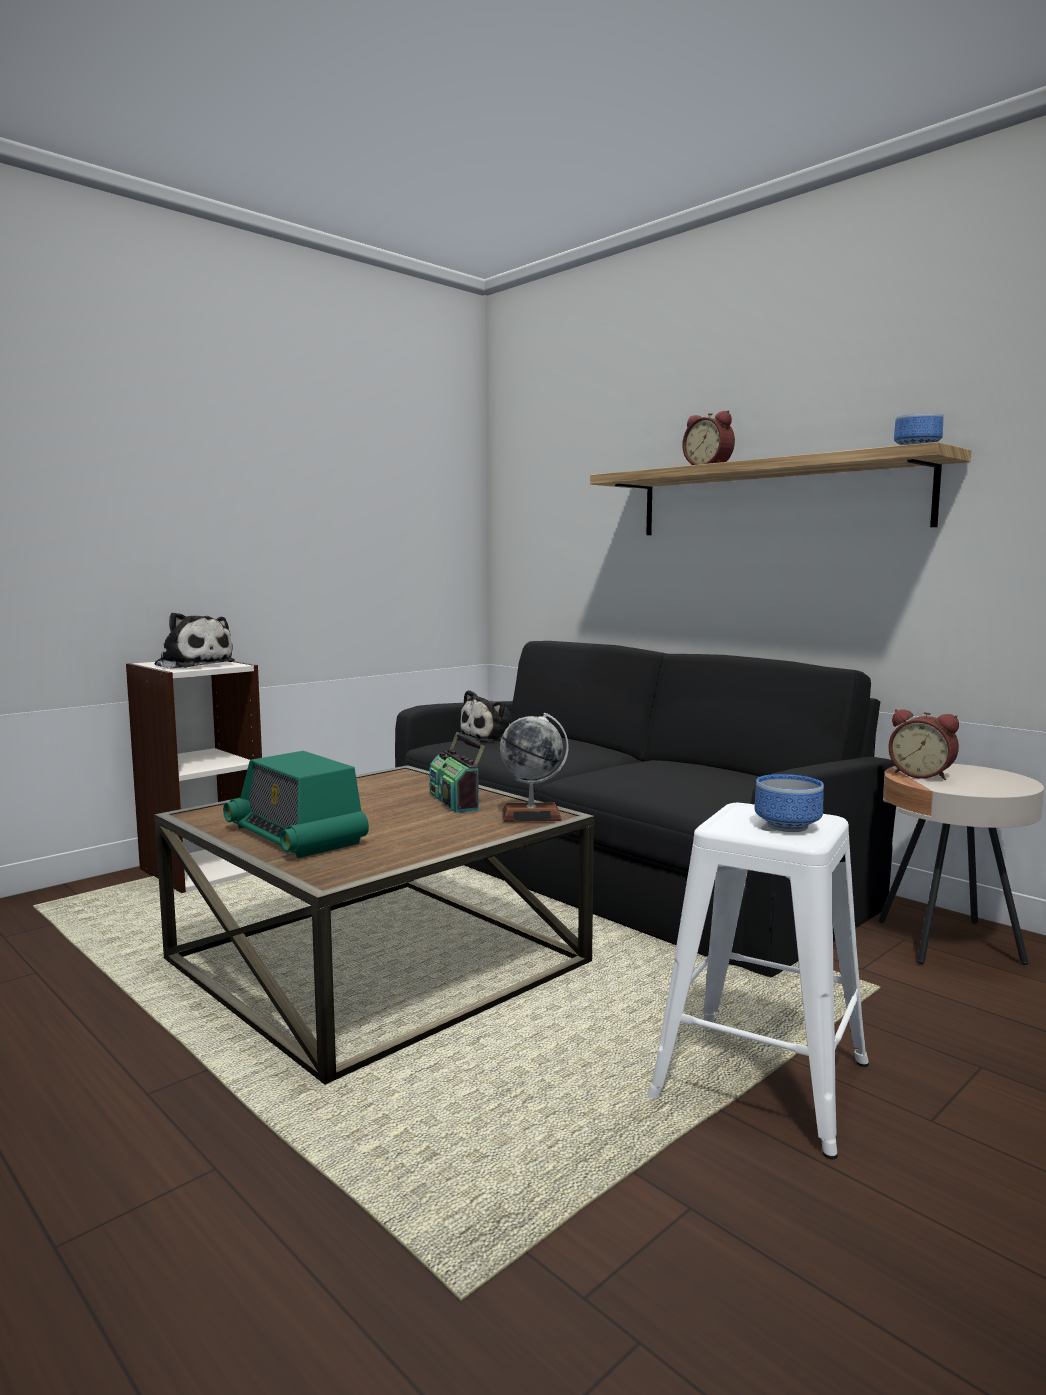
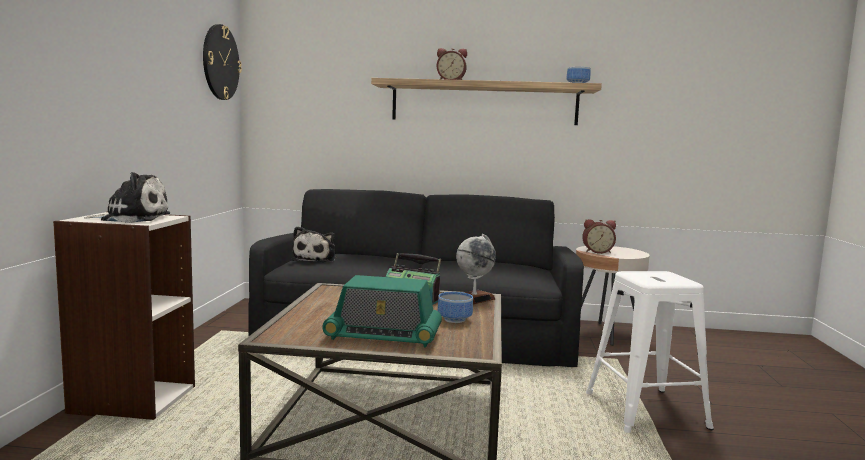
camera: 40 degrees left, 0 degrees up
bowl [755,774,824,832] -> bowl moved to [438,292,473,323]
none -> wall clock [203,24,242,100]

